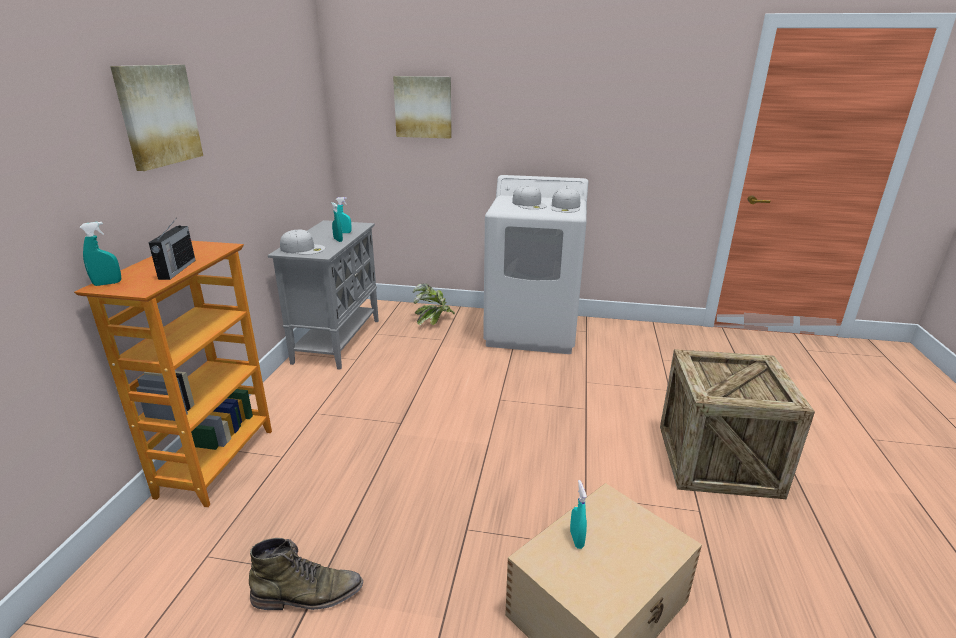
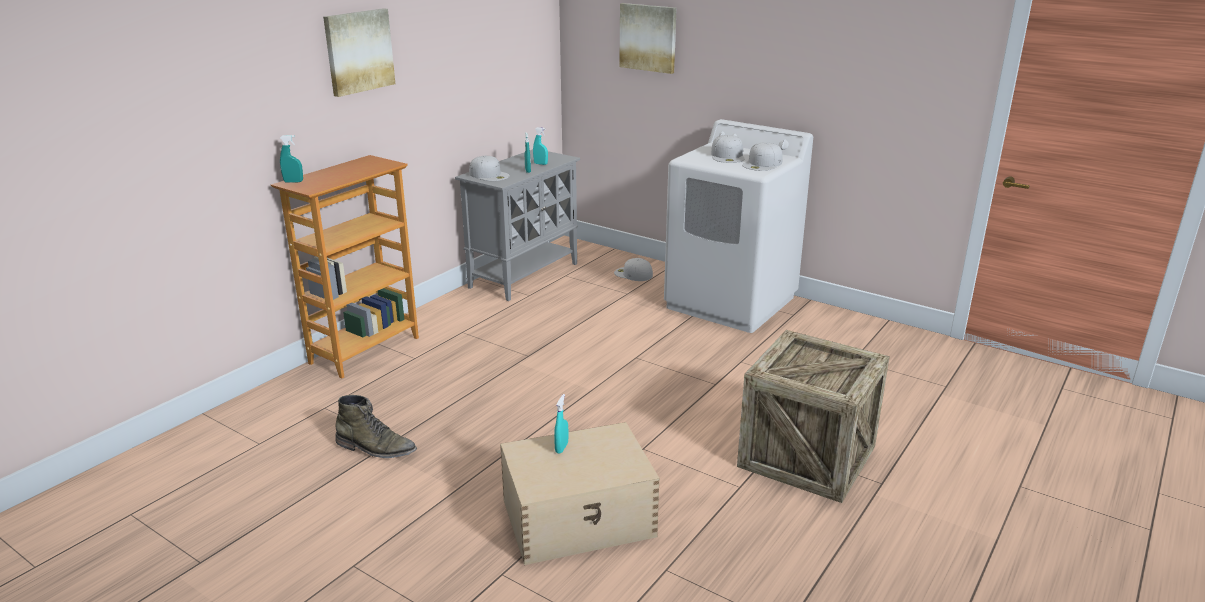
camera: 25 degrees right, 0 degrees up
radio [148,220,196,280] -> none
potted plant [413,283,455,325] -> white cap [614,258,653,281]

